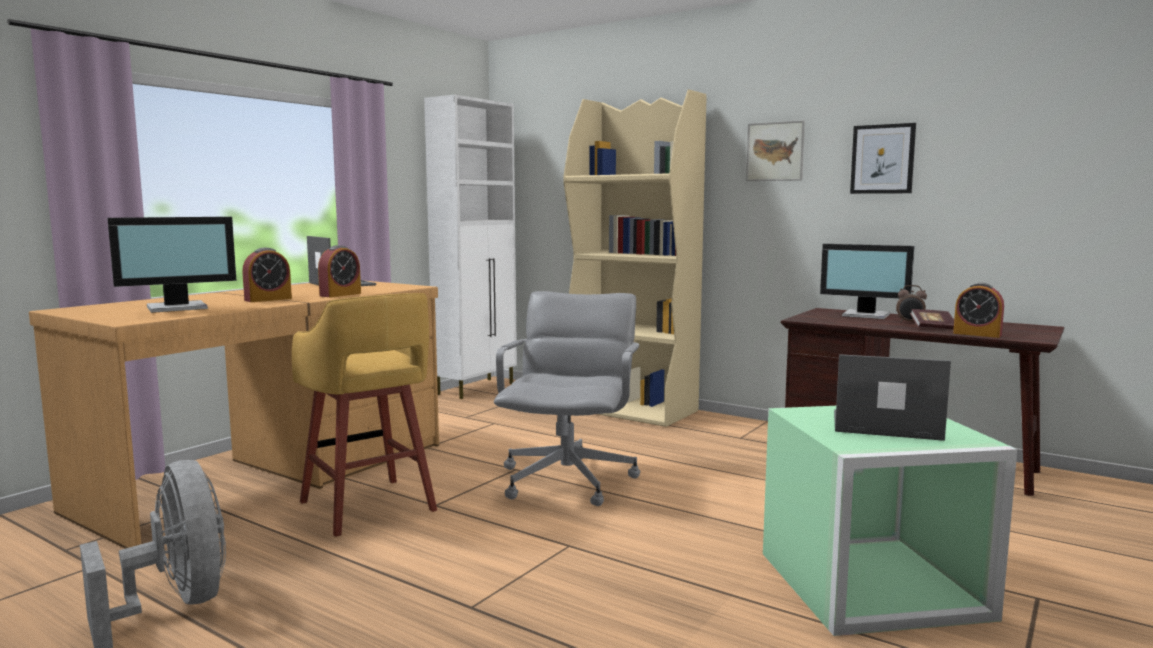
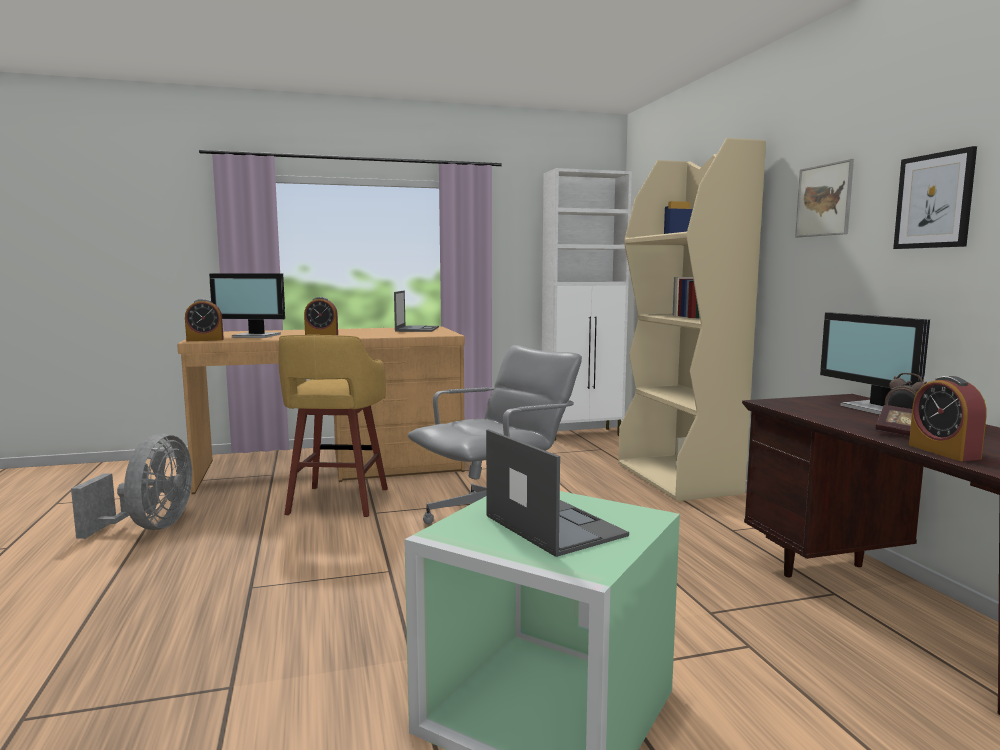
camera: 40 degrees right, 0 degrees up
alarm clock [318,245,361,297] -> alarm clock moved to [185,299,224,341]

